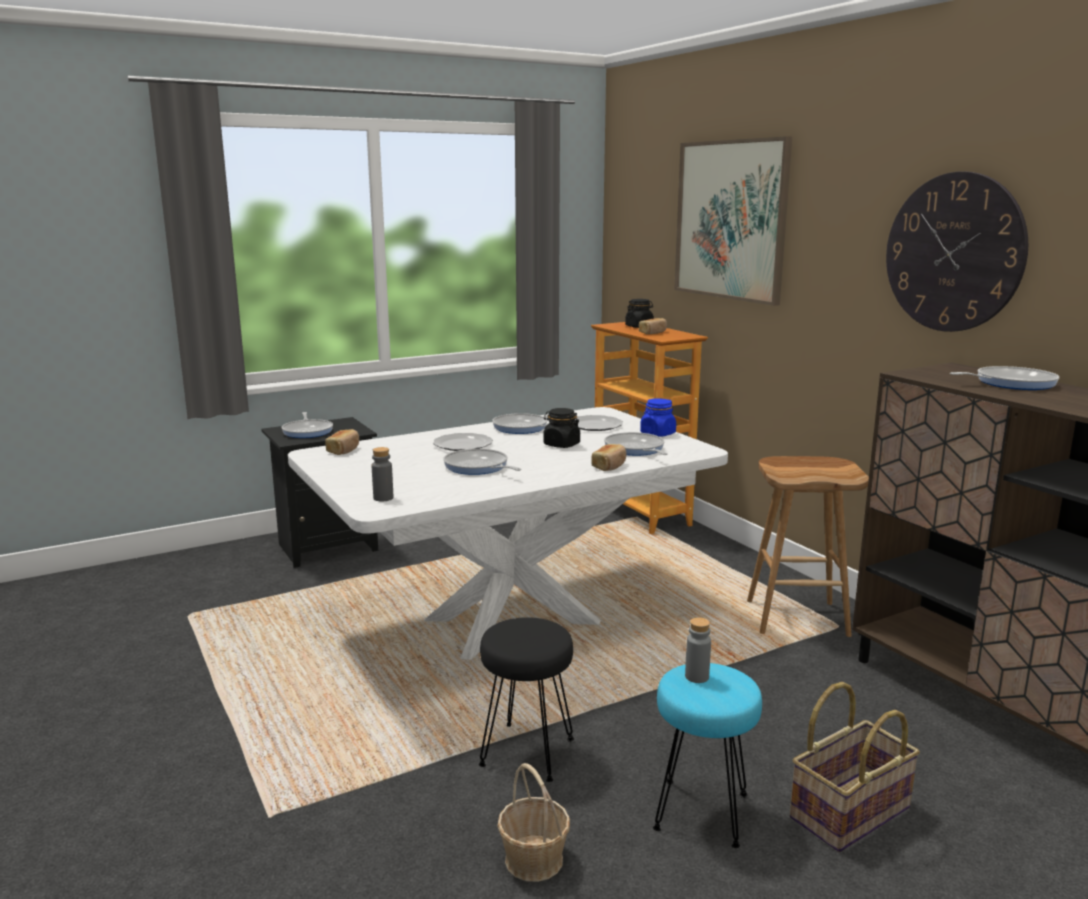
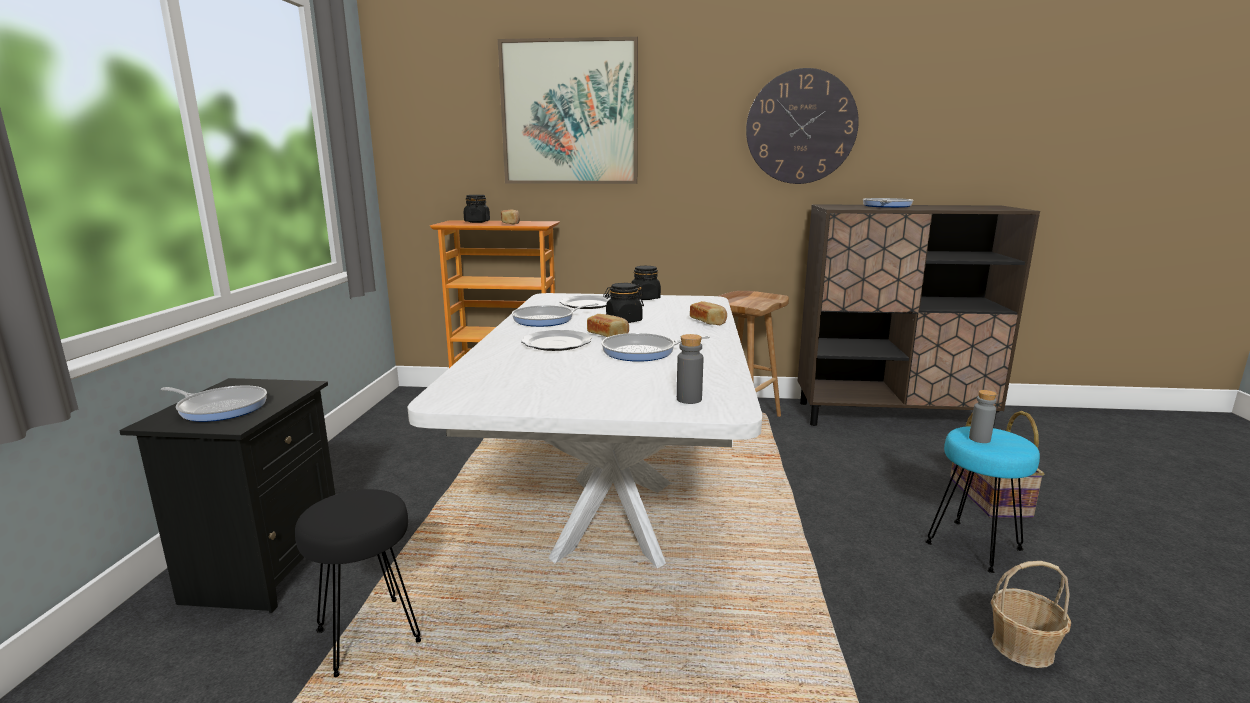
camera: 55 degrees left, 0 degrees up
bread [325,429,359,455] -> bread moved to [587,314,629,337]
black stool [479,617,574,782] -> black stool moved to [295,489,421,677]
frying pan [604,432,668,456] -> none
blue jar [640,398,676,437] -> black jar [632,266,661,300]

